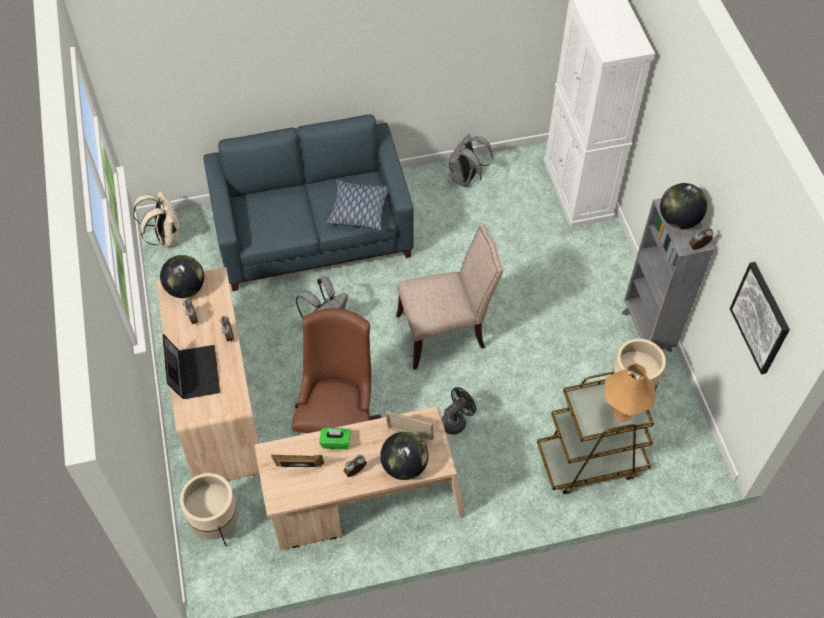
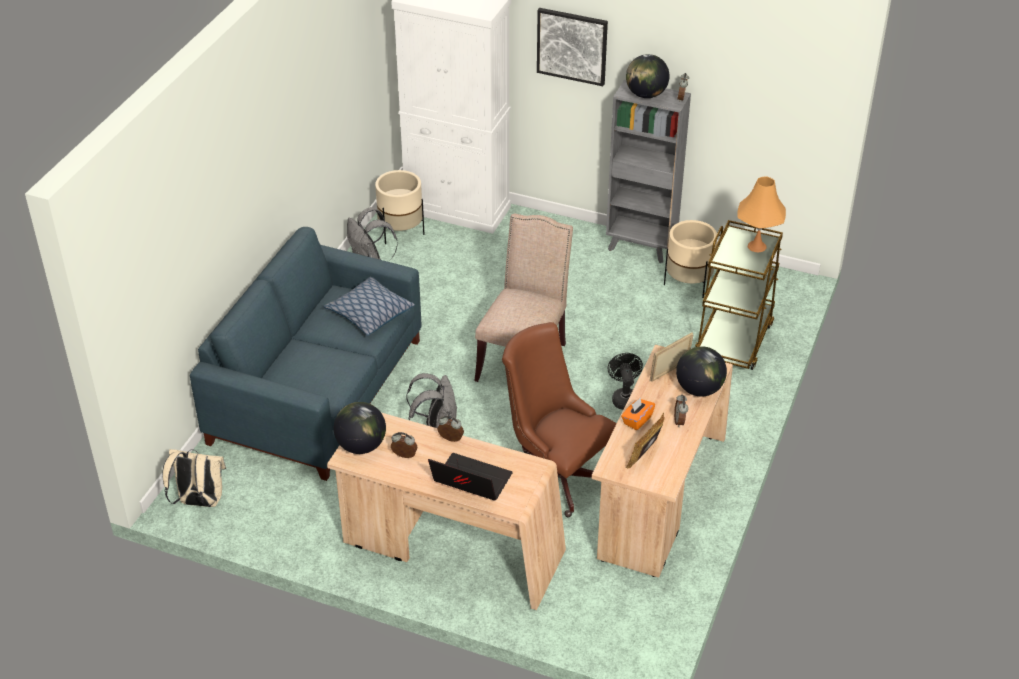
camera: 55 degrees left, 15 degrees down
beige planter [180,473,239,547] -> beige planter moved to [375,170,425,244]
green tissue box [319,428,350,449] -> orange tissue box [621,397,655,430]
picture [730,262,790,374] -> picture moved to [537,8,608,86]

